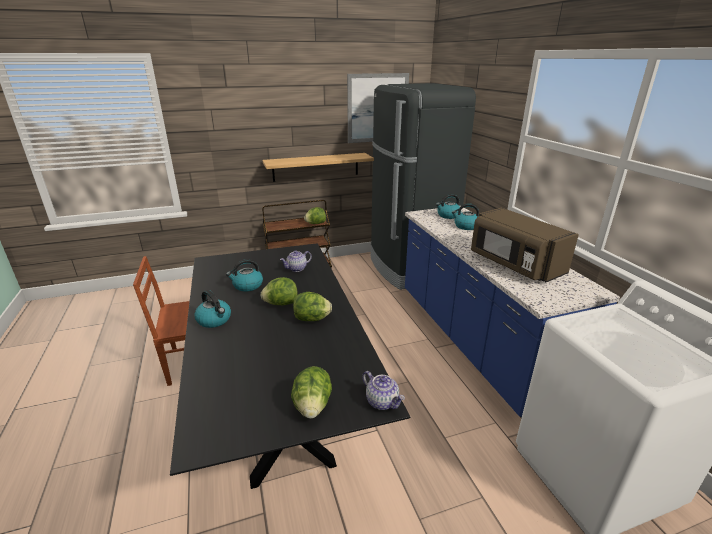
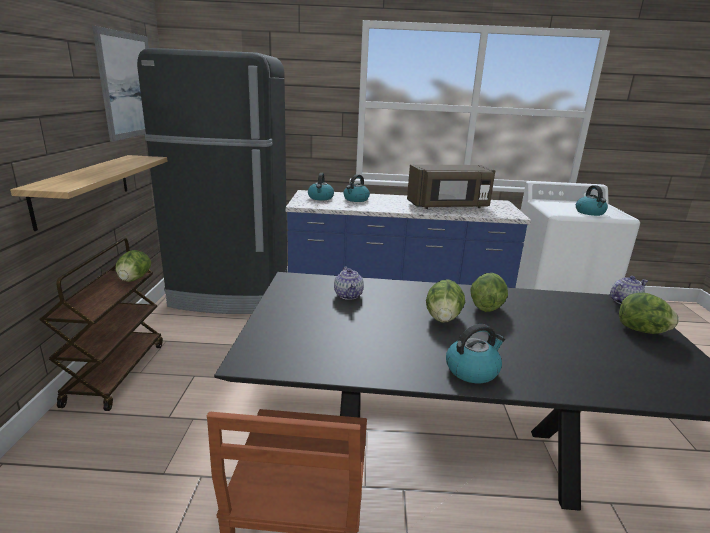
camera: 70 degrees left, 5 degrees down
kettle [226,259,263,292] -> kettle moved to [576,185,608,216]

